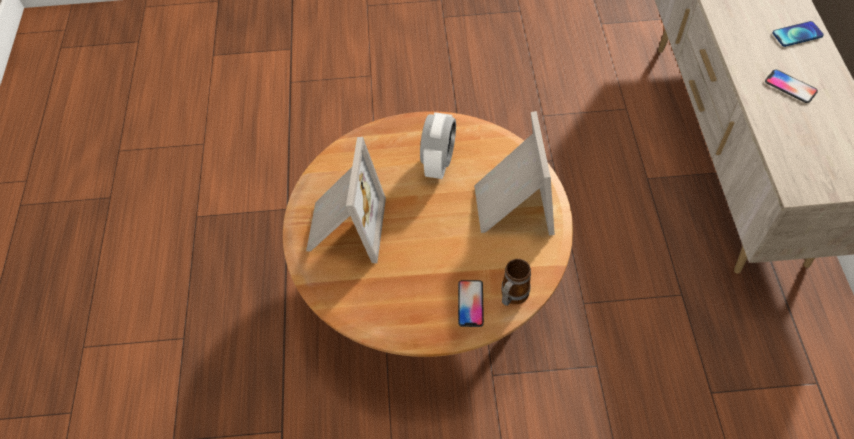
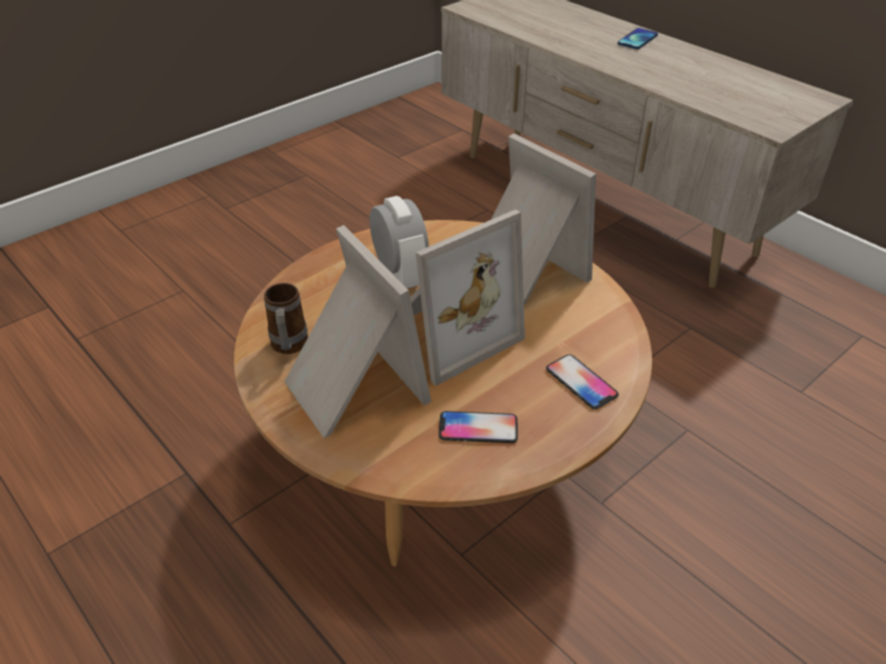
camera: 40 degrees left, 15 degrees down
mug [502,259,531,306] -> mug moved to [264,283,308,354]
phone [765,69,818,103] -> phone moved to [439,411,518,443]
none -> picture frame [410,210,525,386]

